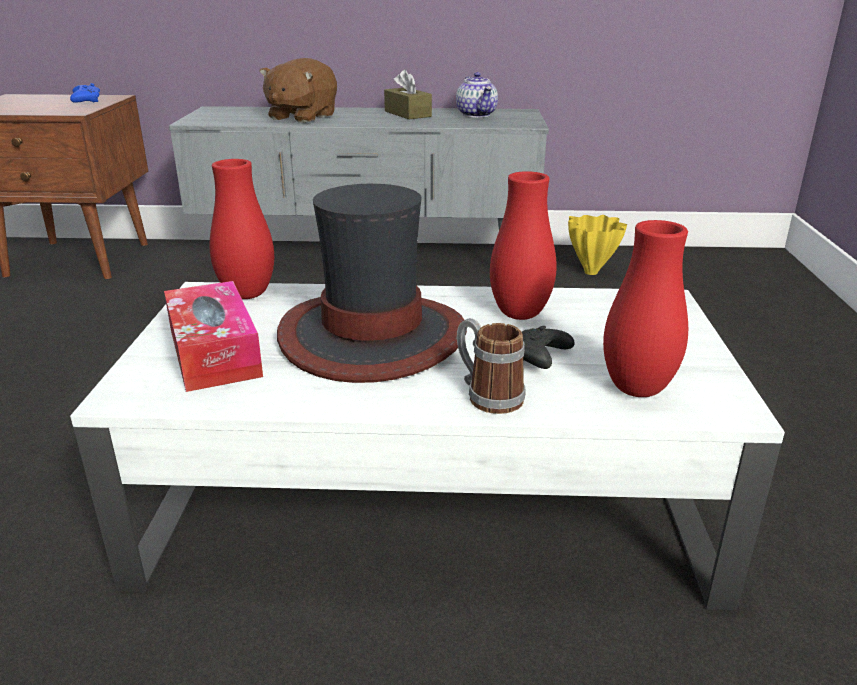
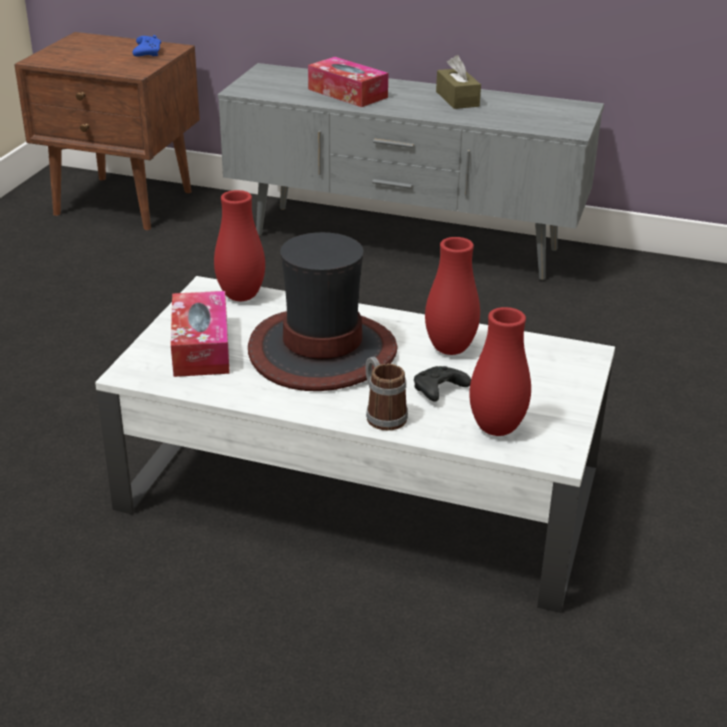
camera: 15 degrees right, 5 degrees up
brown plush toy [259,58,337,123] -> tissue box [308,57,388,107]
teapot [456,72,498,117] -> none
yellow vase [568,215,627,275] -> none

